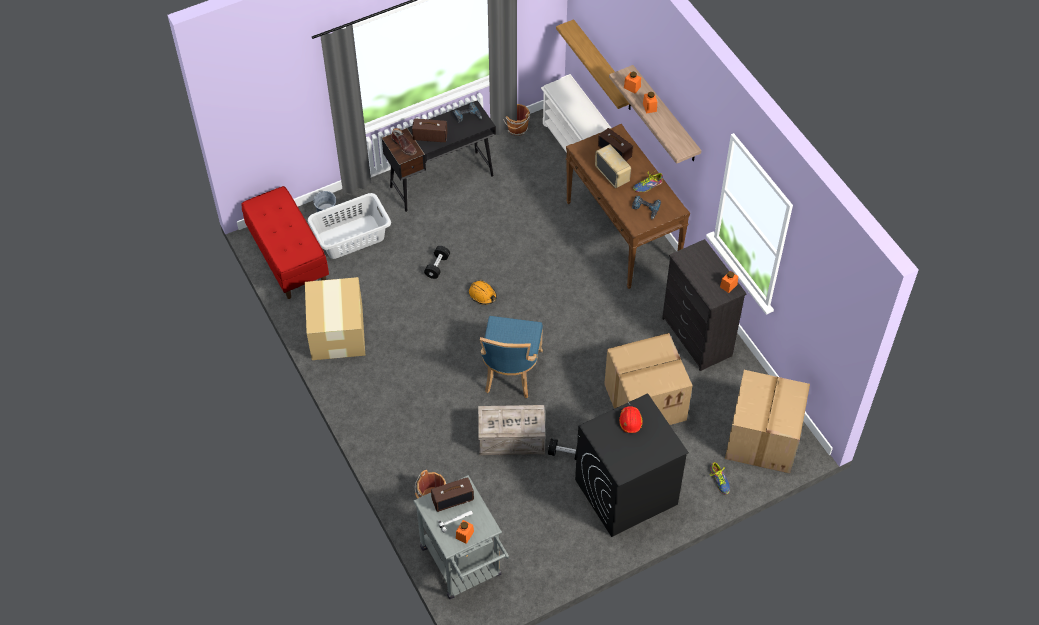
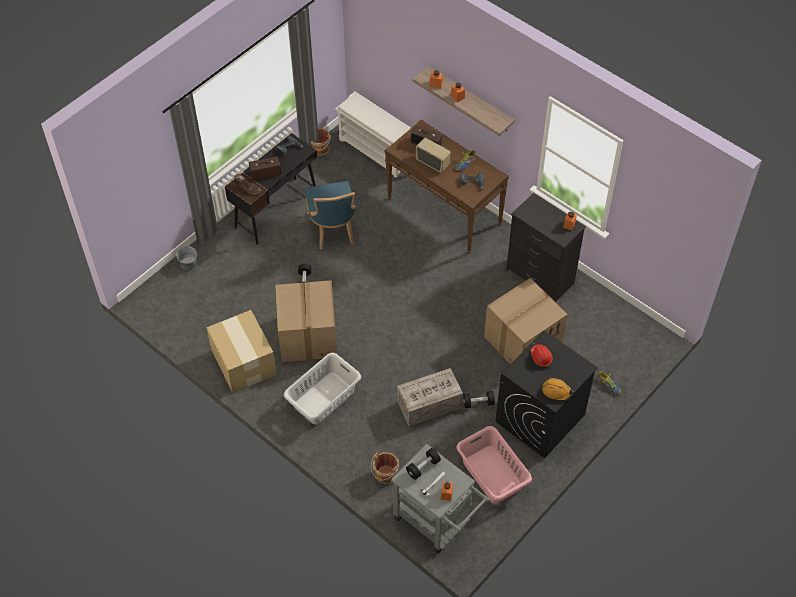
camera: 20 degrees left, 0 degrees up
red bench [242,186,329,299] -> none
grey laundry basket [307,193,391,259] -> grey laundry basket moved to [284,353,361,425]
radio [431,477,474,512] -> black dumbbell [406,448,441,480]
orange hard hat [469,280,497,305] -> orange hard hat moved to [542,377,574,401]
blue chair [480,316,543,398] -> blue chair moved to [305,181,356,250]
shelf [556,19,631,110] -> none
cardboard box [725,370,810,474] -> cardboard box moved to [275,280,337,362]
none -> pink laundry basket [456,426,532,504]

